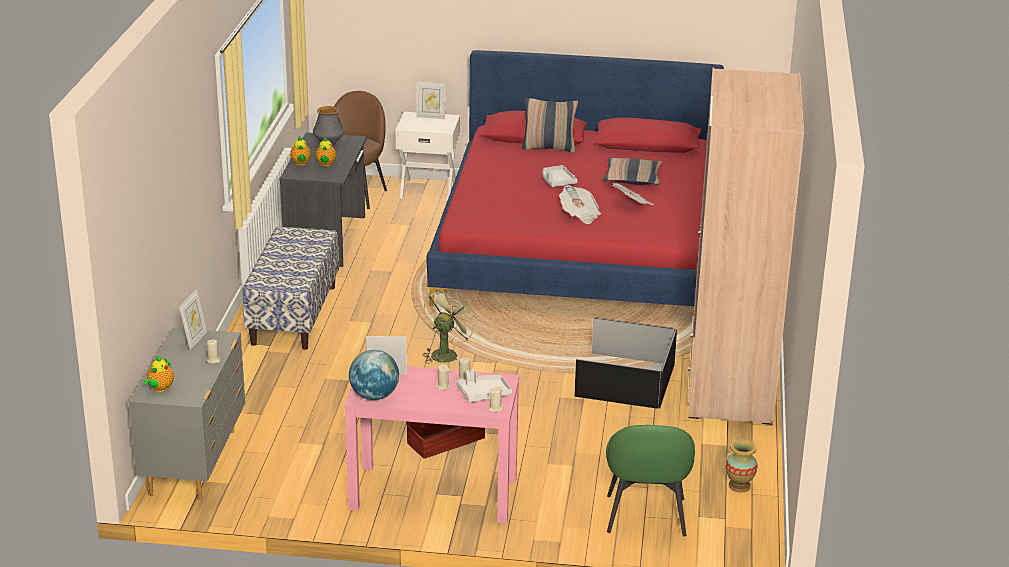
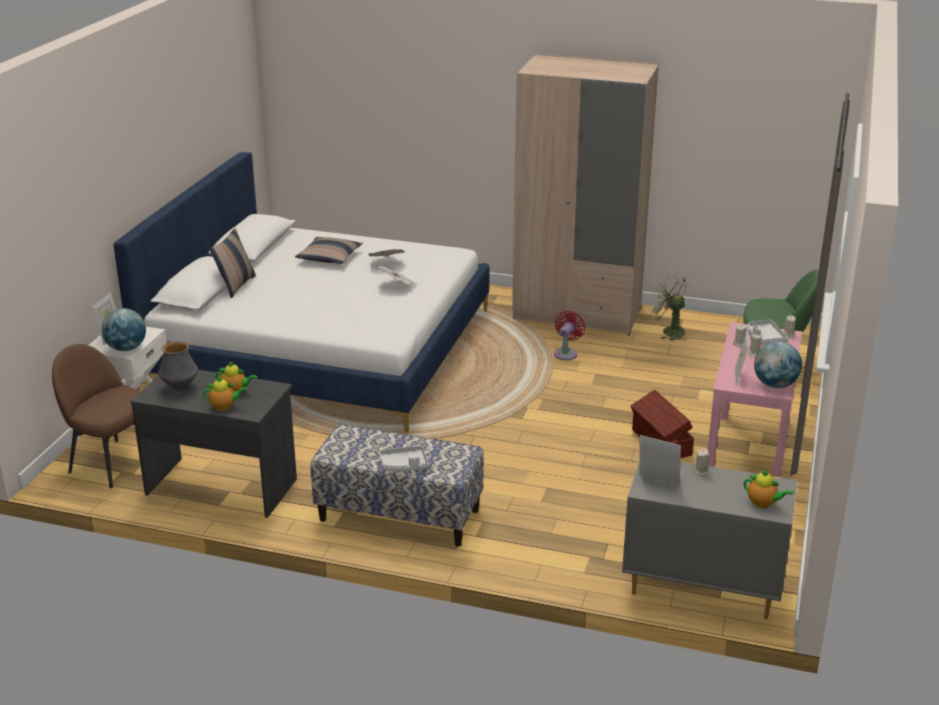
camera: 80 degrees left, 0 degrees up
green fan [422,290,478,363] -> green fan moved to [649,274,686,341]
red bed [426,50,724,308] -> white bed [113,152,490,432]
grey tray [543,165,577,187] -> grey tray moved to [379,445,429,471]
black storage box [574,317,677,409] -> red fan [554,311,586,360]
vase [726,439,758,492] -> none
none -> globe [102,308,146,351]

